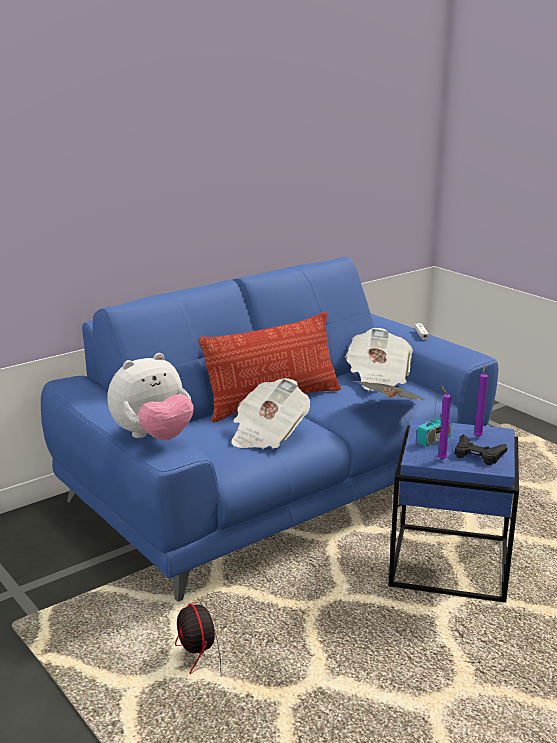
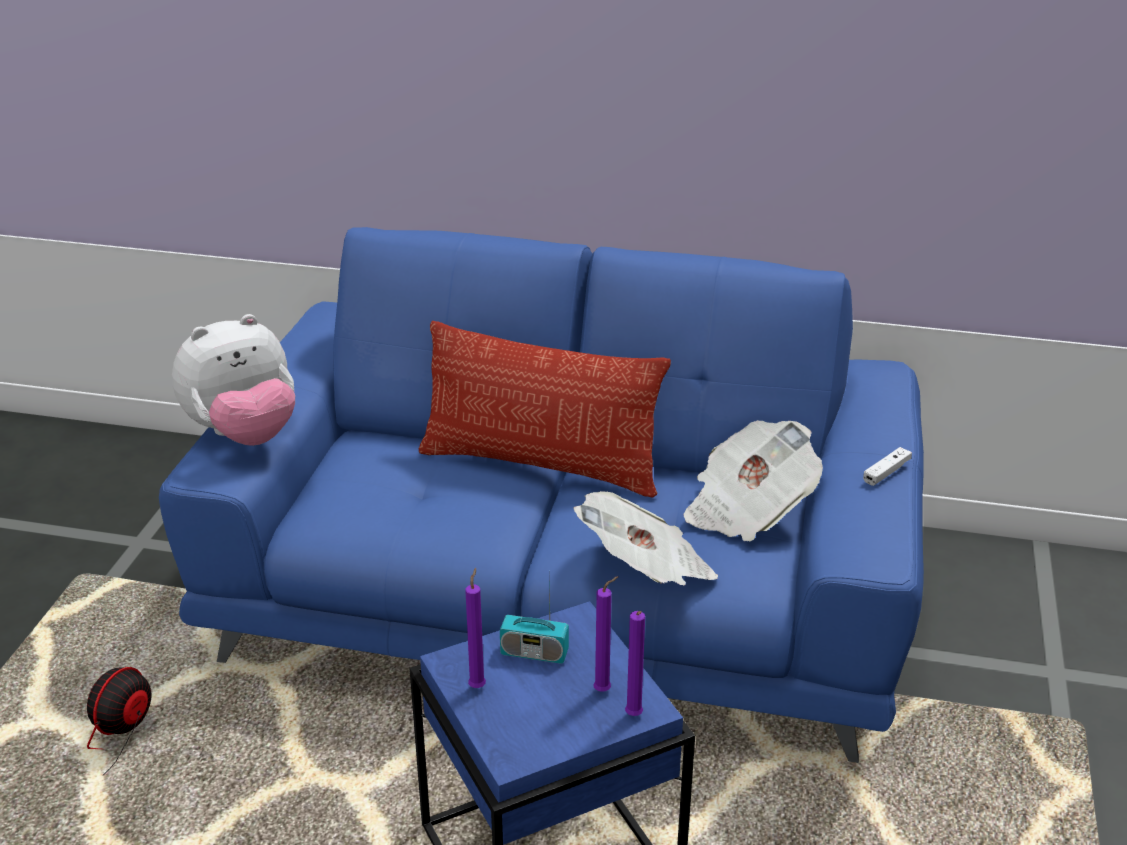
camera: 50 degrees right, 10 degrees up
plush toy [107,353,194,440] -> plush toy turned 45 degrees counterclockwise [172,314,295,446]
newspaper [231,378,310,449] -> none
black game controller [455,434,507,465] -> none
none -> purple candle [625,611,645,716]

